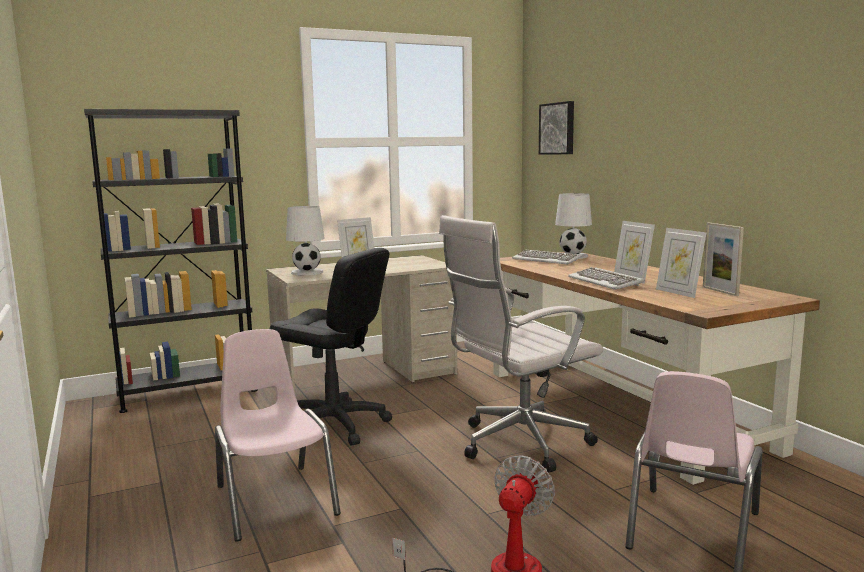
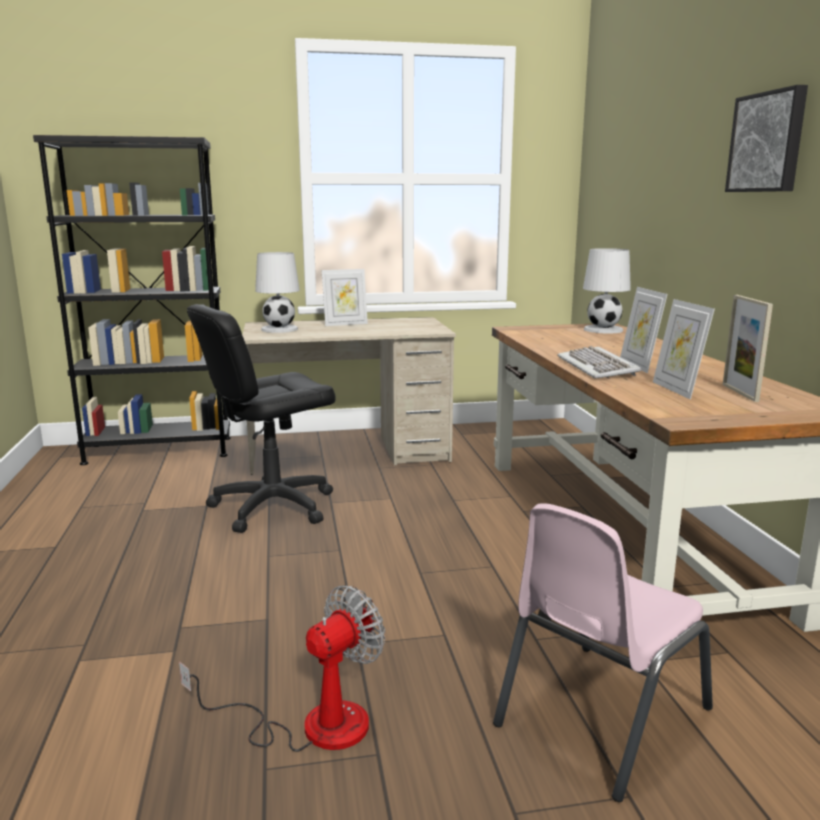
camera: 15 degrees right, 5 degrees up
pink chair [215,329,341,542] -> none
black office chair [270,248,392,446] -> black office chair turned 105 degrees clockwise [187,304,336,533]
white office chair [439,215,603,473] -> none
keyboard [512,250,582,264] -> none
picture [539,101,574,155] -> picture moved to [725,85,808,192]

